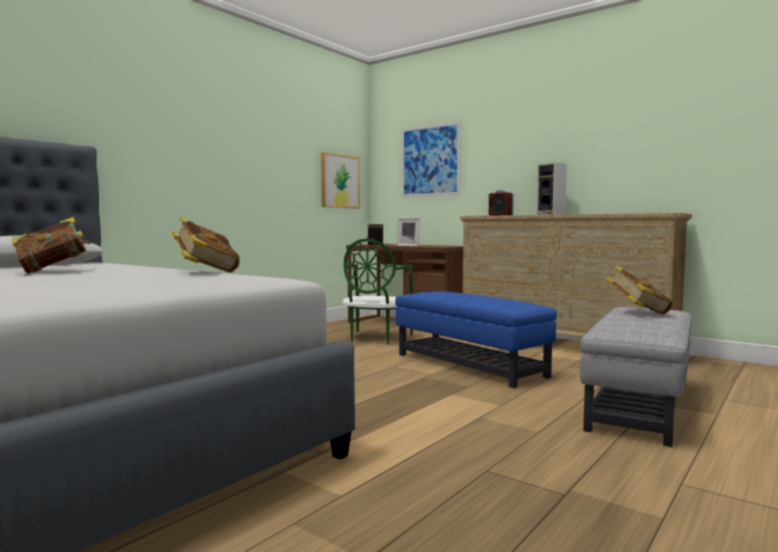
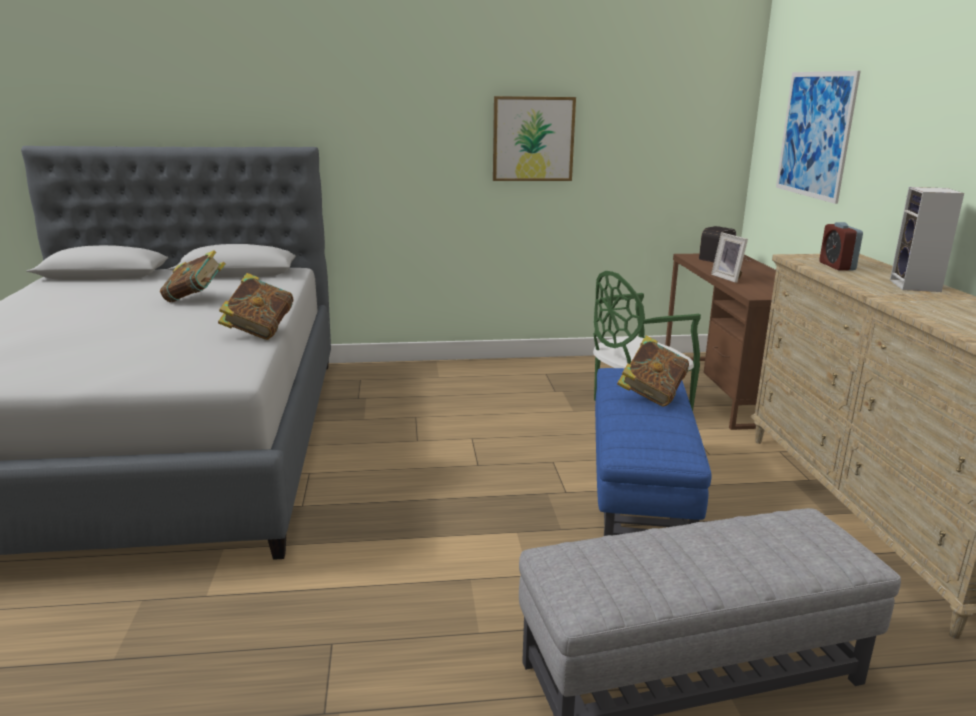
camera: 45 degrees right, 15 degrees up
picture [321,152,360,208] -> picture moved to [493,96,576,181]
book [606,265,673,315] -> book moved to [617,335,689,407]

